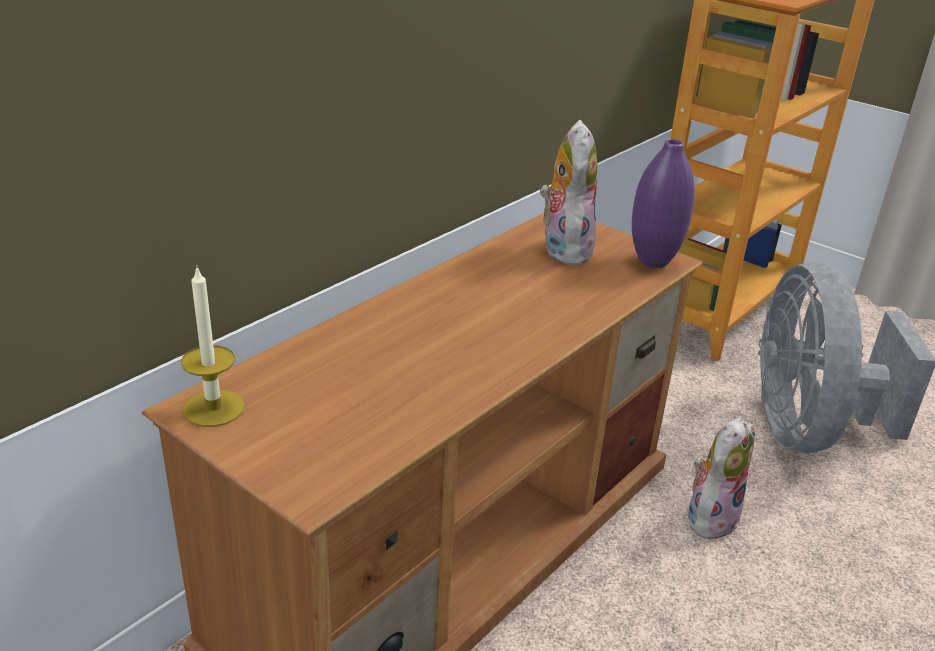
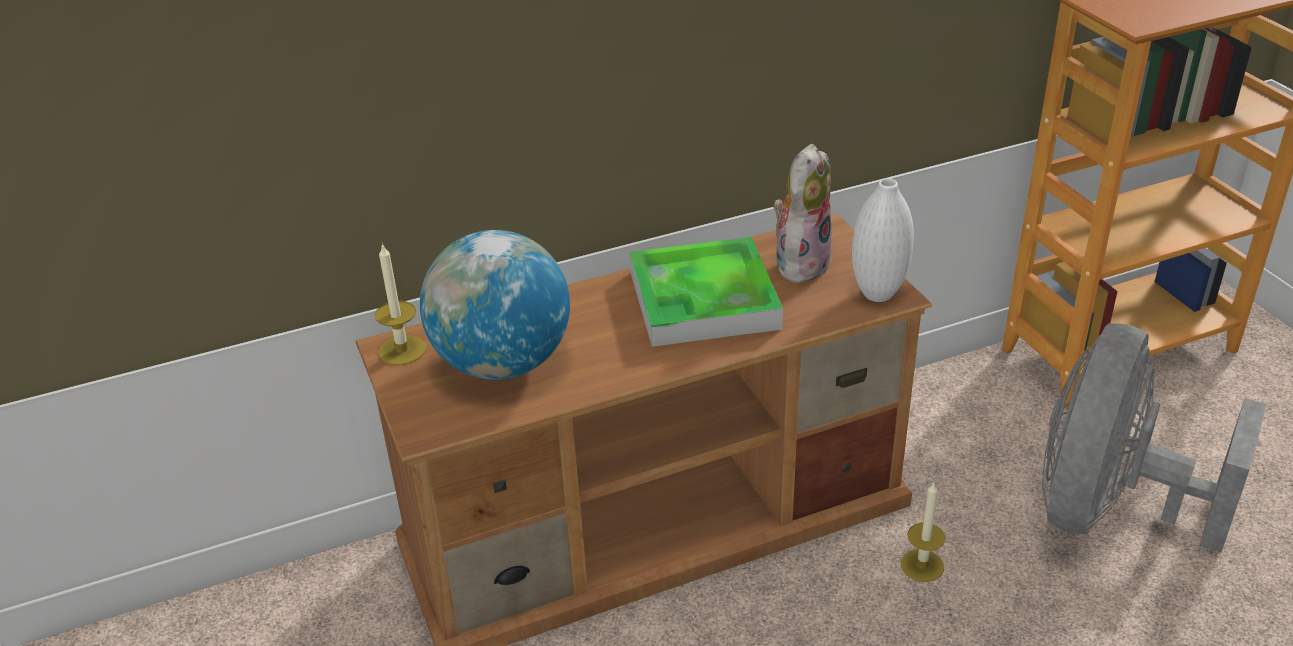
camera: 30 degrees right, 5 degrees up
purple vase [632,139,695,268] -> white vase [852,178,914,302]
plush toy [688,417,755,543] -> candle [901,483,945,582]
none -> globe [420,230,570,380]
none -> tray [629,237,783,347]

